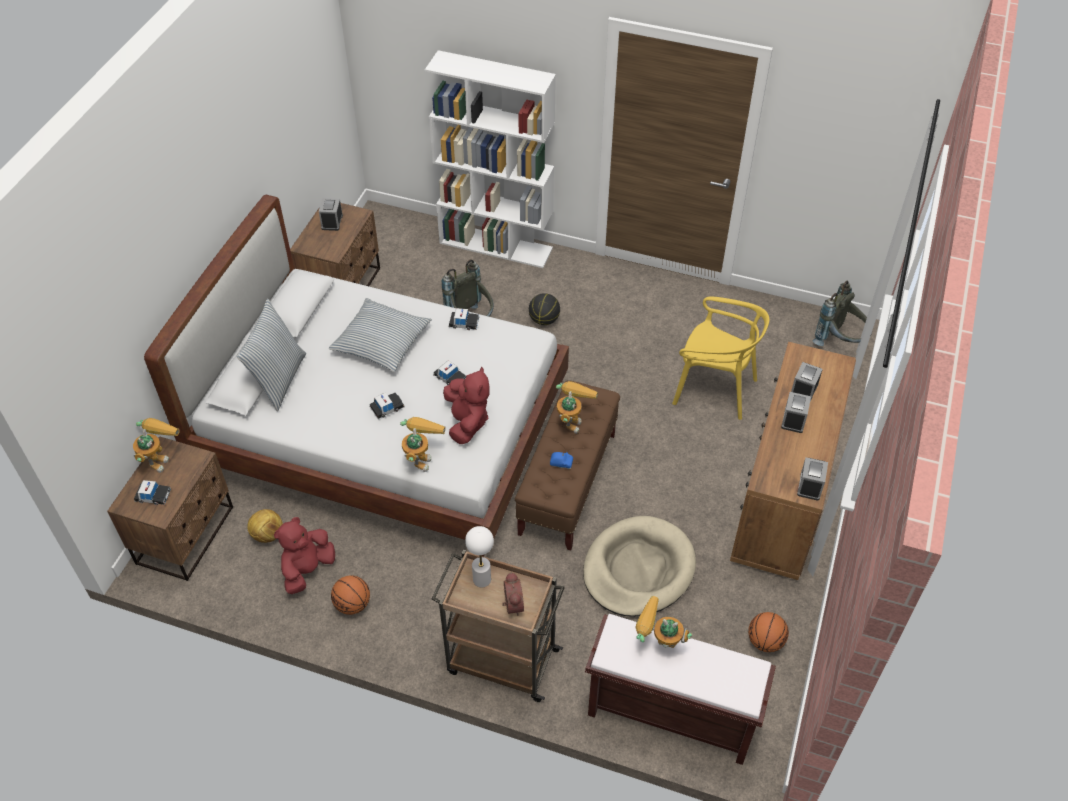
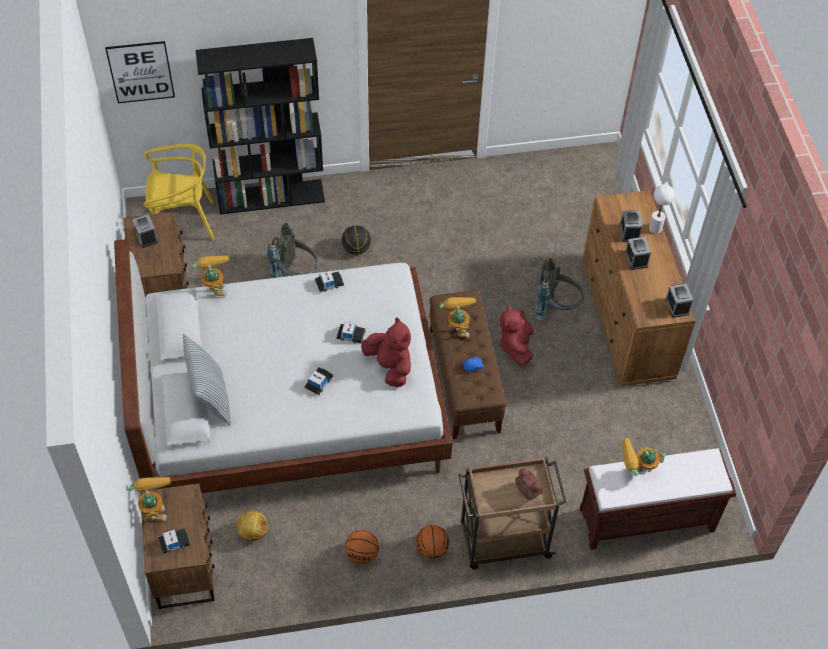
camera: 30 degrees left, 5 degrees up
red plush toy [274,517,335,594] -> red plush toy moved to [499,305,534,365]
pillow [329,298,432,372] -> none
toy robot [400,417,446,472] -> toy robot moved to [192,255,229,297]
white bookcase [425,50,556,268] -> black bookcase [196,38,325,215]
white table lamp [465,526,494,588] -> white table lamp moved to [649,184,675,234]
beige dog bed [583,516,696,617] -> none
yellow chair [672,297,769,420] -> yellow chair moved to [144,144,215,240]
basketball [748,612,789,652] -> basketball moved to [416,525,449,559]
grey backpack [812,281,872,346] -> grey backpack moved to [534,258,584,320]
none -> picture [105,41,175,103]

